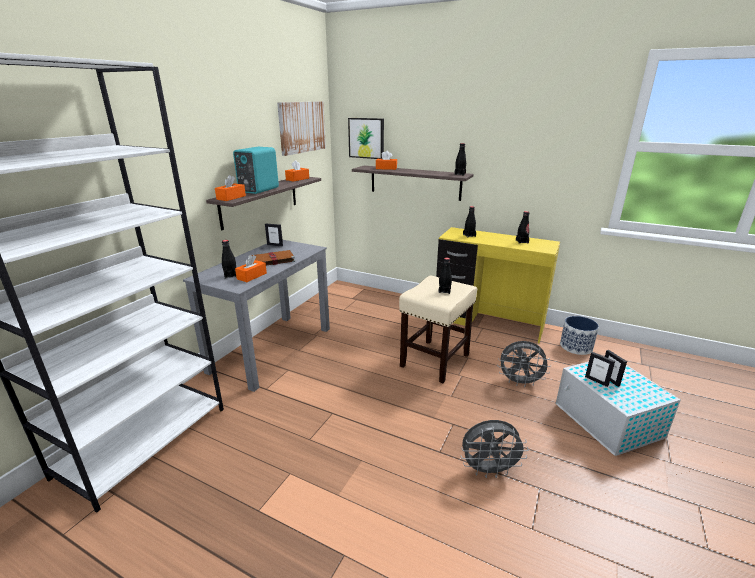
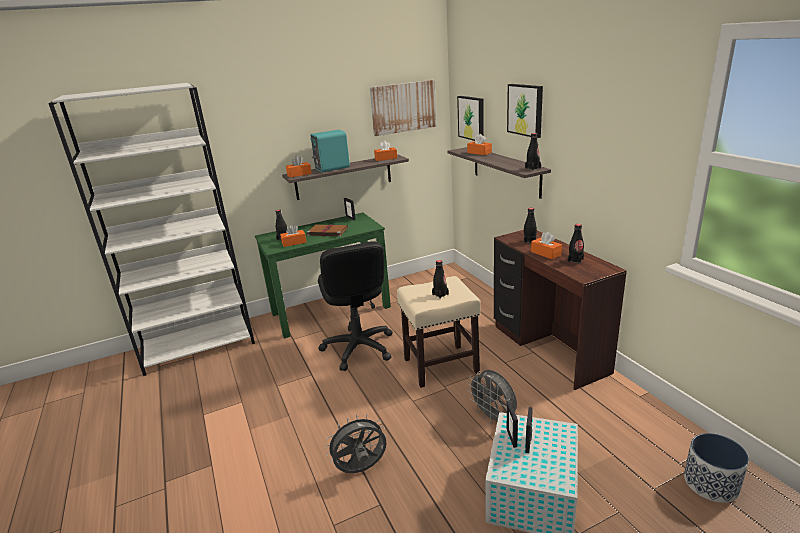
camera: 40 degrees right, 0 degrees up
grey desk [183,240,330,392] -> green desk [255,213,391,338]
yellow desk [436,227,560,344] -> brown desk [494,230,627,390]
grey fan [460,420,529,478] -> grey fan turned 120 degrees clockwise [325,414,386,473]
planter [560,316,599,355] -> planter moved to [684,433,749,503]
none -> black office chair [318,241,393,371]
none -> picture [507,84,543,138]
none -> orange tissue box [531,232,562,259]

